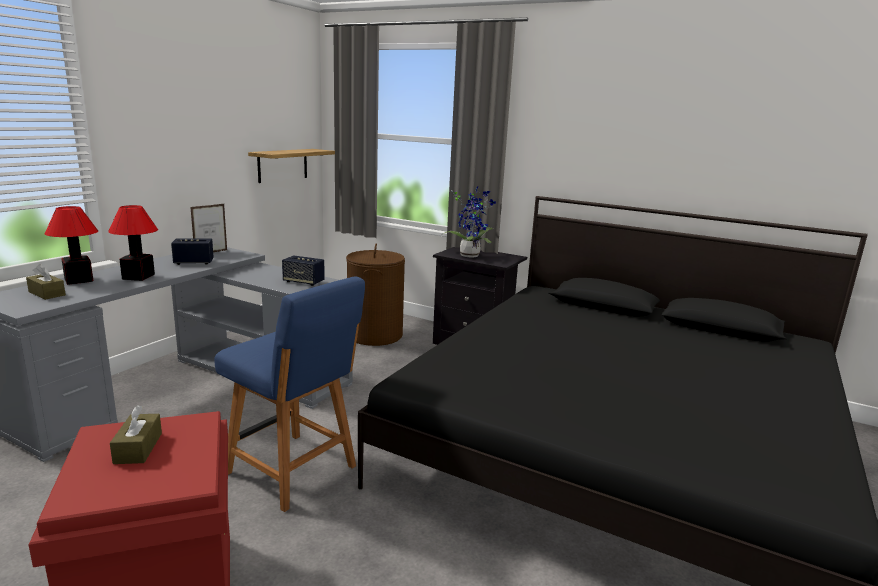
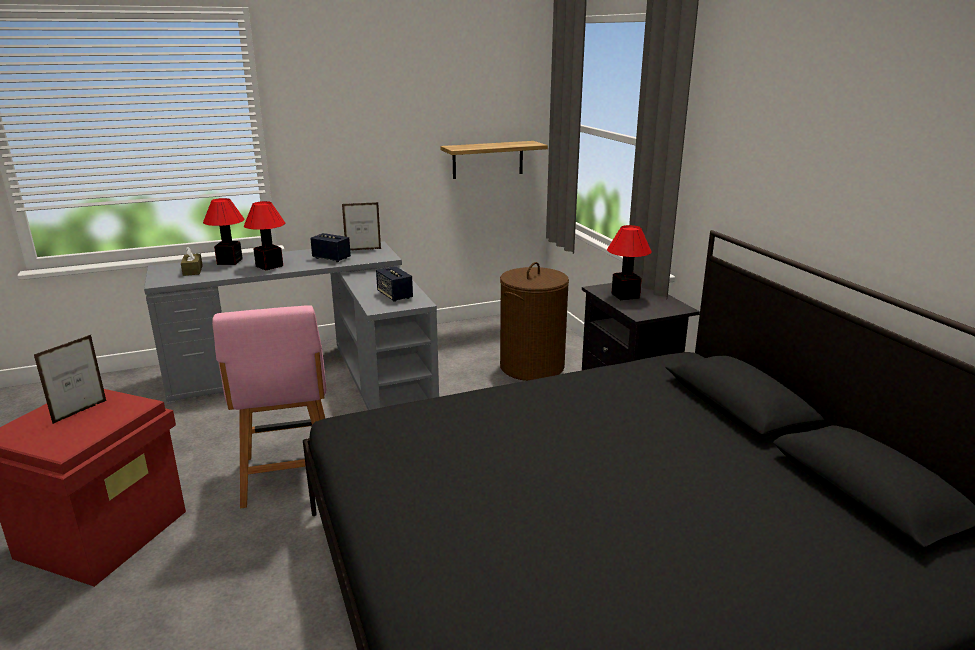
camera: 40 degrees right, 5 degrees up
brown tissue box [110,405,162,464] -> picture frame [34,335,107,424]
blue chair [214,276,365,512] -> pink chair [212,305,327,508]
potted plant [443,186,496,258] -> table lamp [607,225,652,300]

